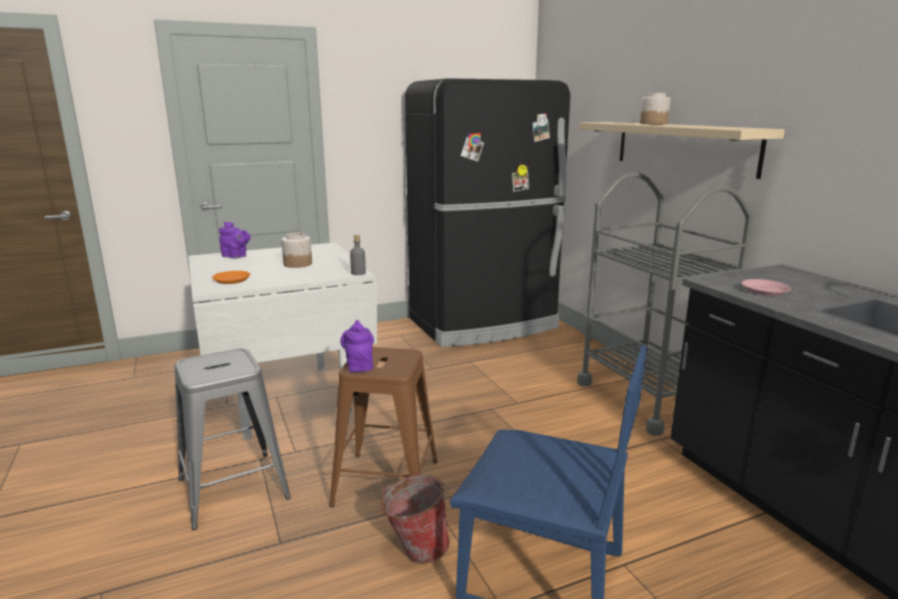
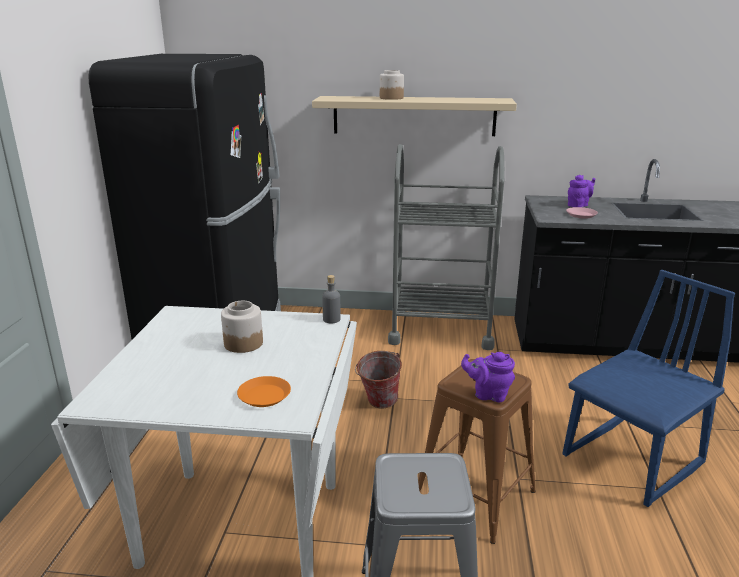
camera: 60 degrees left, 5 degrees up
purple teapot [219,222,251,258] -> purple teapot moved to [568,175,596,207]
bucket [380,474,450,564] -> bucket moved to [355,351,402,408]

